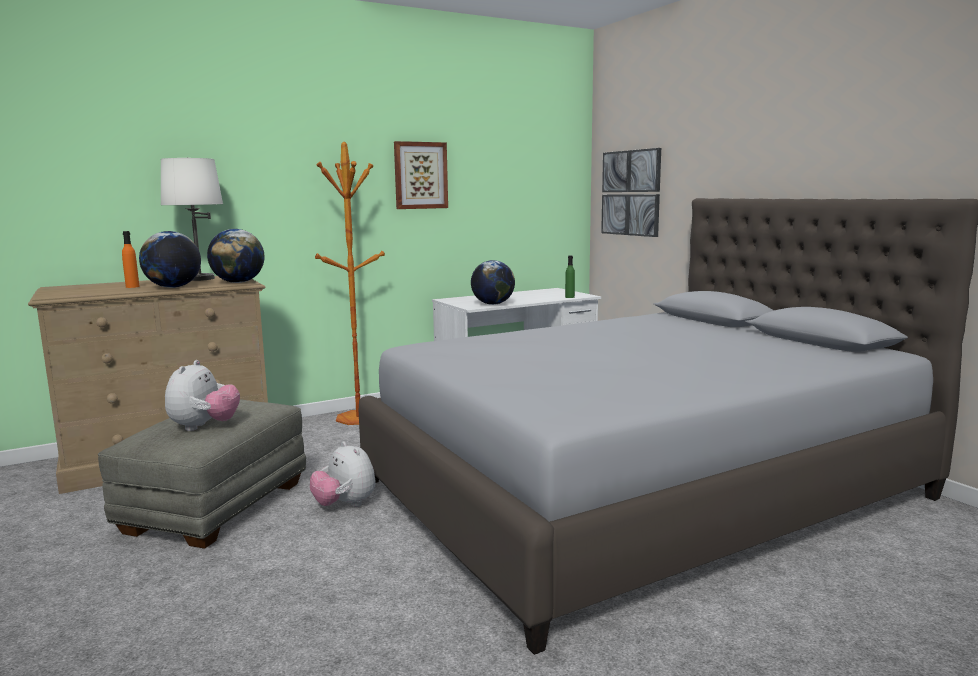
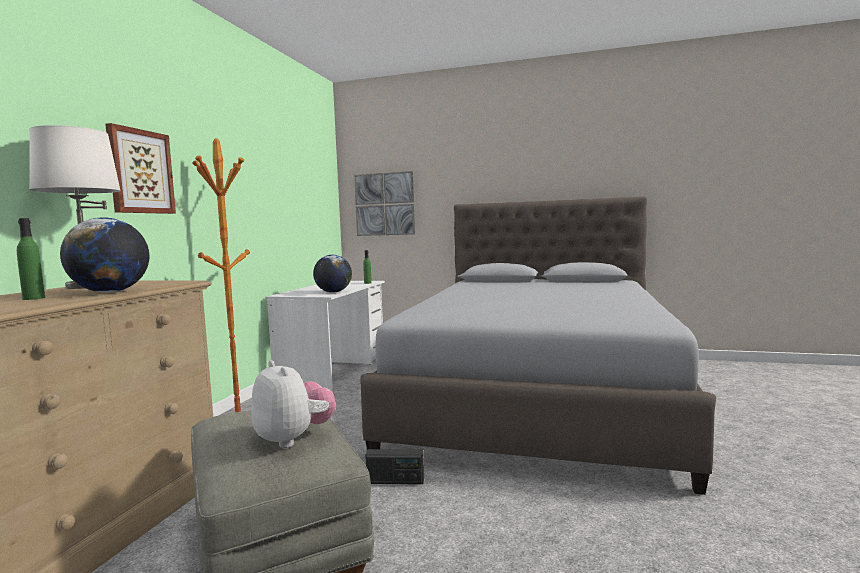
camera: 45 degrees left, 5 degrees down
orange bottle [122,231,140,288] -> green bottle [17,218,45,300]
globe [207,229,265,283] -> none
plush toy [310,441,376,507] -> radio [365,449,424,484]
picture [394,141,448,209] -> picture moved to [105,123,176,214]

